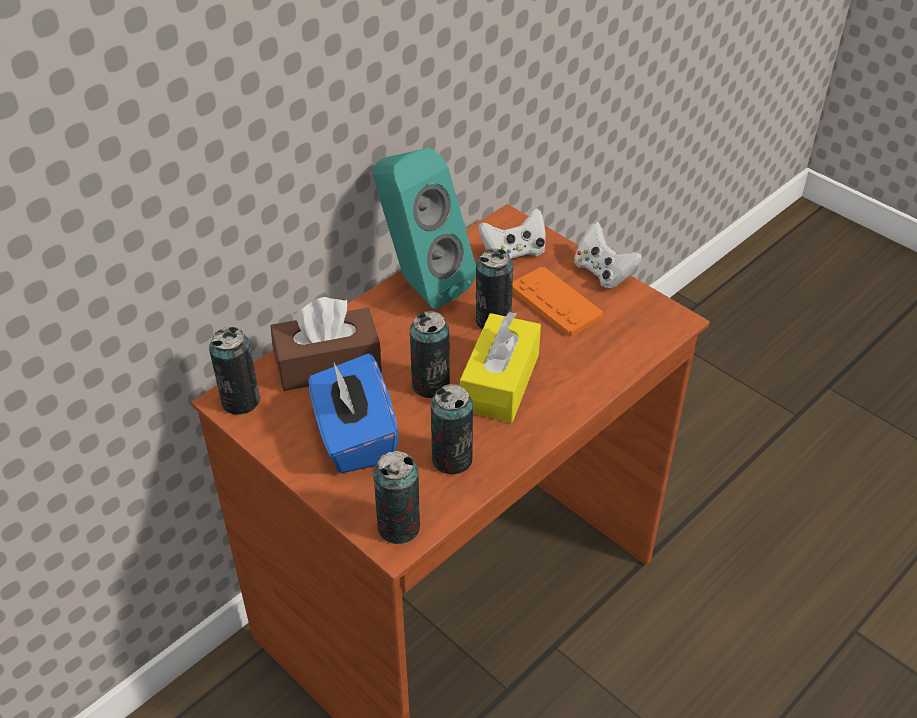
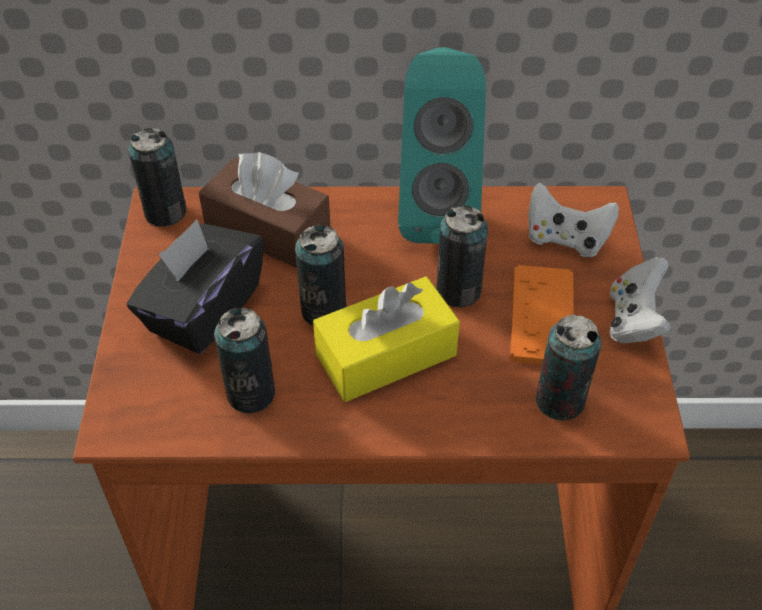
camera: 45 degrees right, 5 degrees up
blue tissue box [309,354,399,473] -> black tissue box [127,219,264,354]
can [373,451,420,544] -> can moved to [536,314,601,420]

